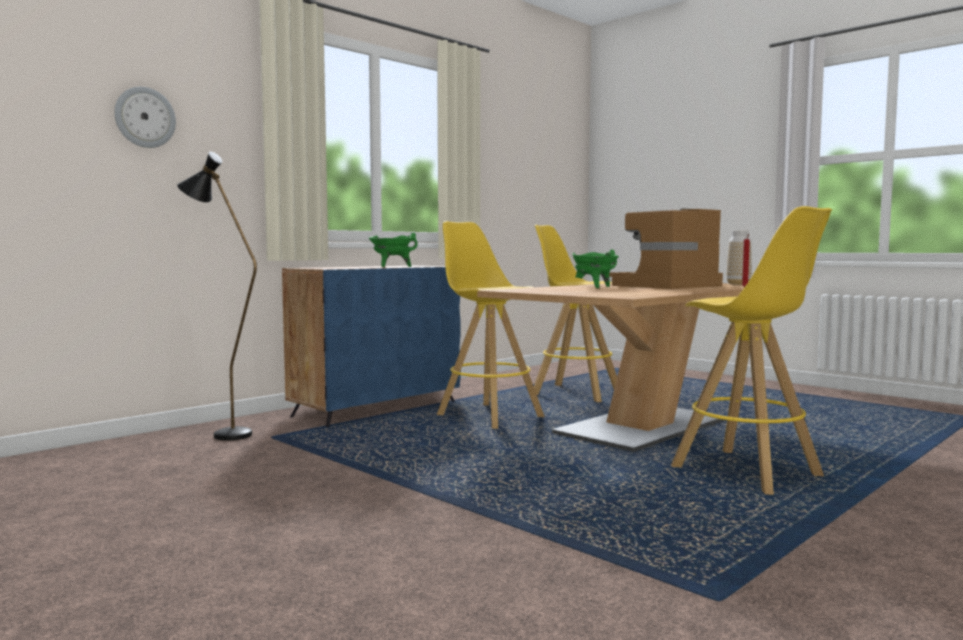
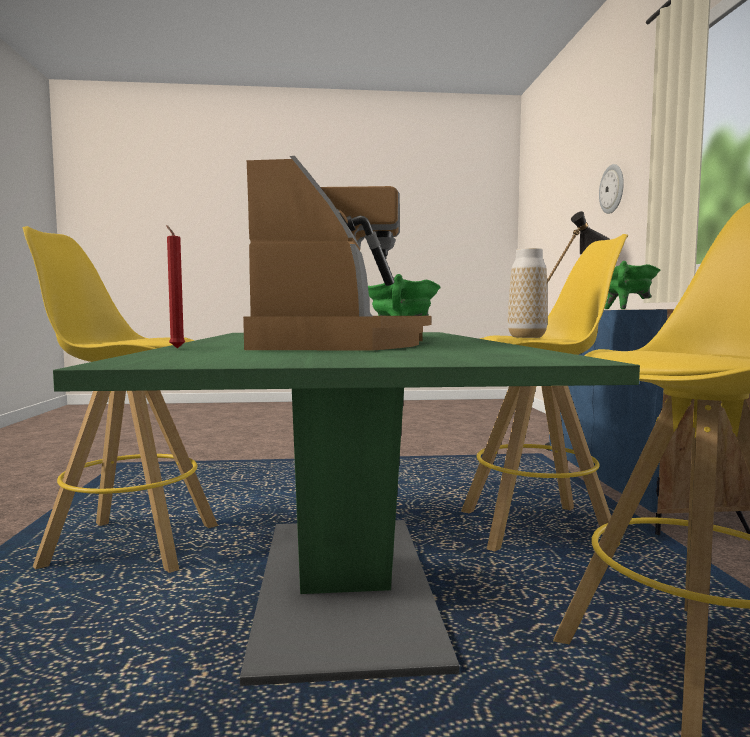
camera: 130 degrees right, 0 degrees up
brown dining table [477,283,744,452] -> green dining table [53,332,640,686]
vase [726,230,752,285] -> vase moved to [508,248,548,338]

